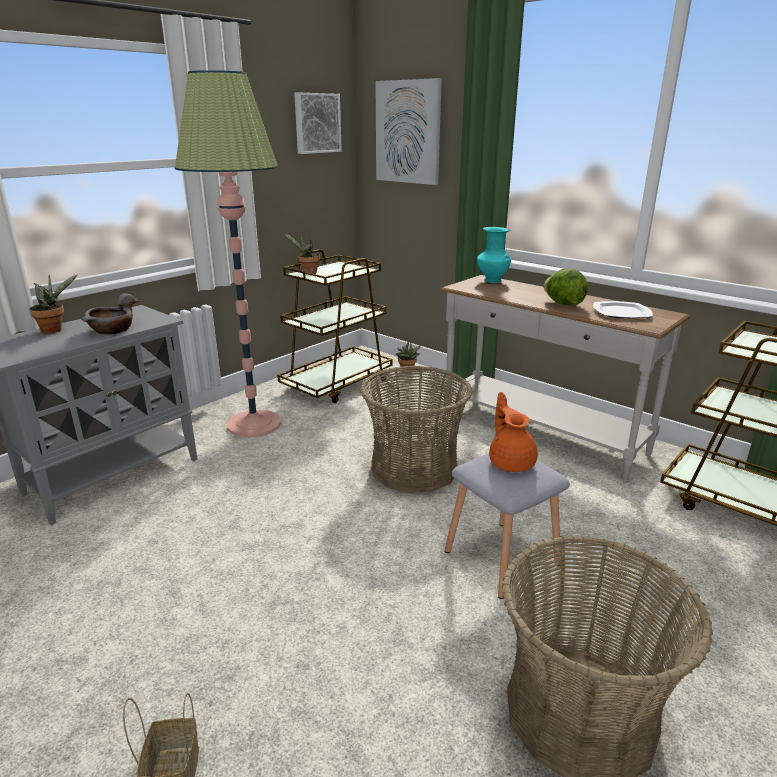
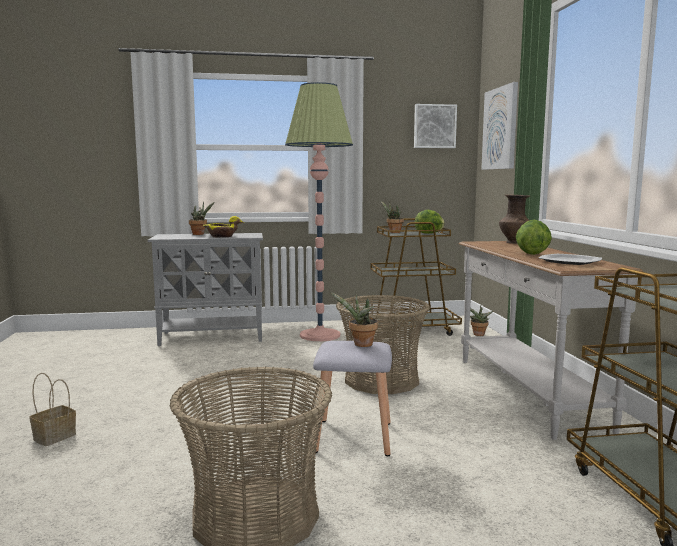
camera: 40 degrees right, 15 degrees down
grey bowl [81,293,139,335] -> yellow bowl [203,216,244,238]
turquoise vase [477,227,511,283] -> brown vase [499,195,530,244]
orange teapot [489,392,538,472] -> potted plant [330,292,378,347]
none -> lettuce [415,210,445,234]

